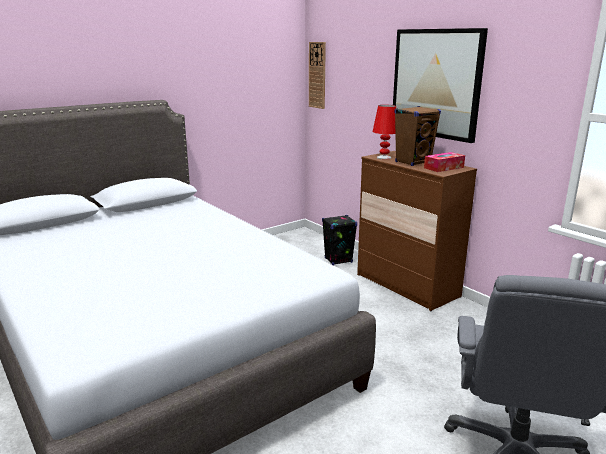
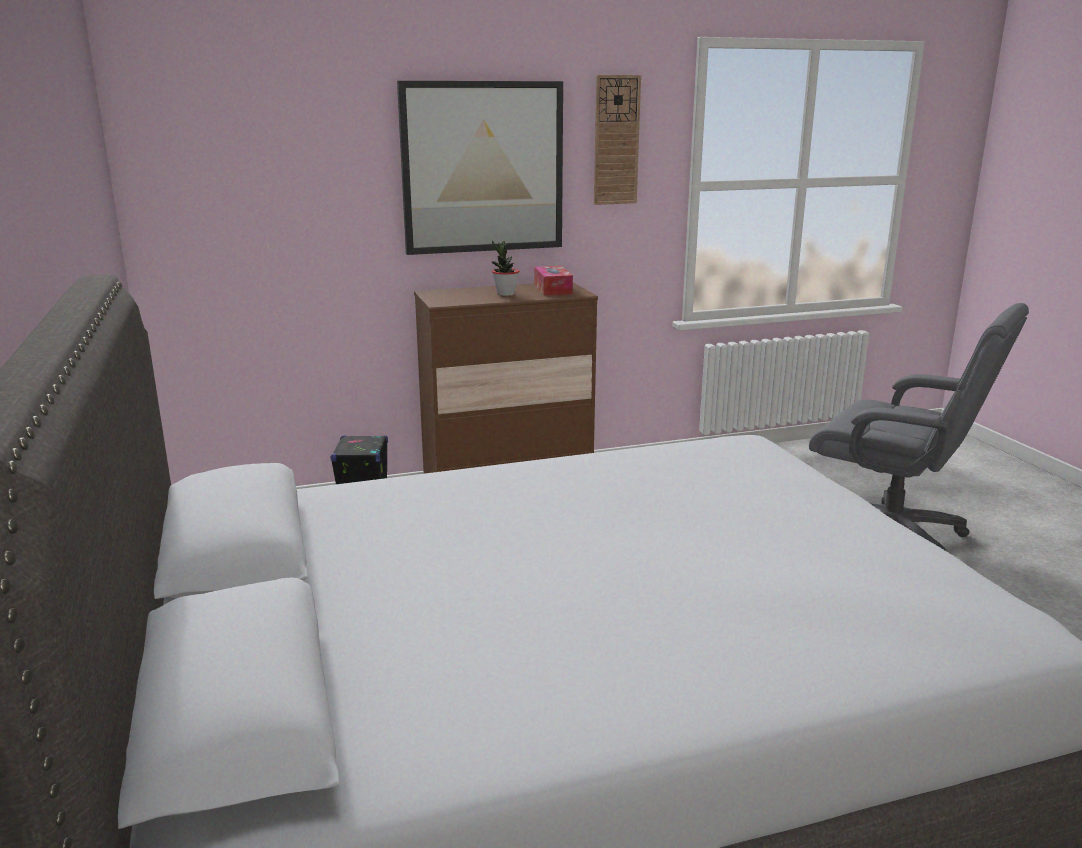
camera: 70 degrees left, 0 degrees up
wall clock [309,42,326,109] -> wall clock moved to [594,75,641,205]
red table lamp [373,105,396,159] -> none
brown speaker [394,106,441,166] -> potted plant [492,241,519,296]

